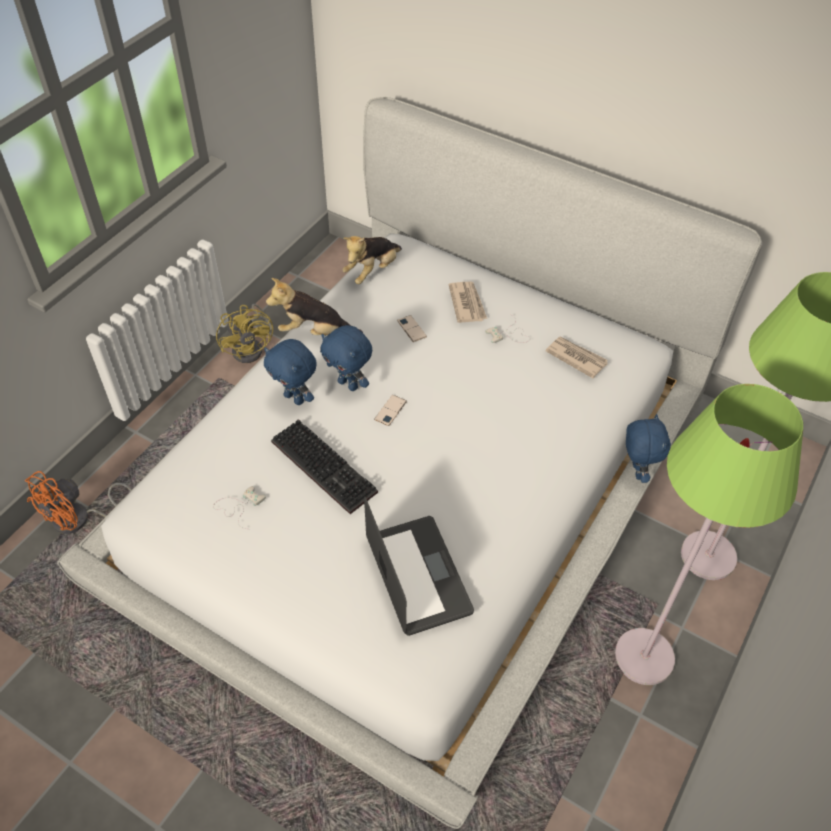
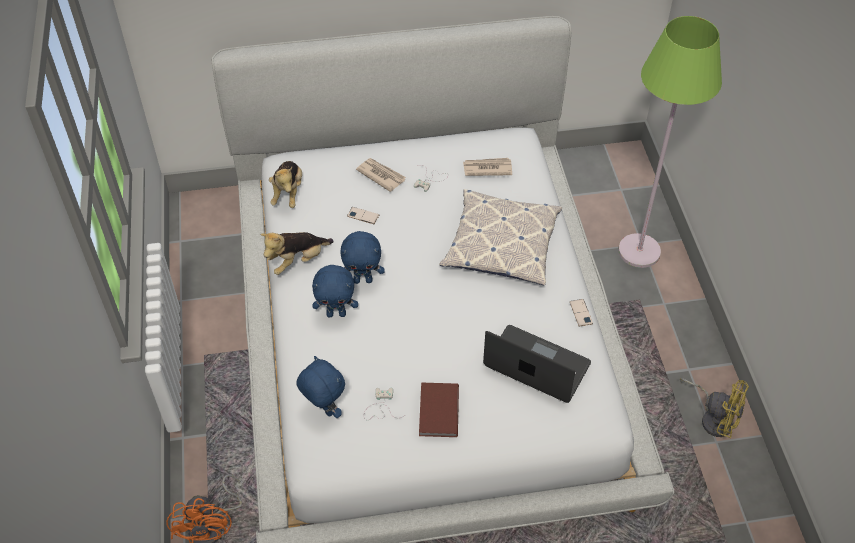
camera: 40 degrees left, 0 degrees up
yellow fan [216,304,273,363] -> yellow fan moved to [680,378,749,438]
keyboard [271,419,378,514] -> none
phone [374,395,407,426] -> phone moved to [570,299,593,327]
green floor lamp [615,384,803,685] -> none
blue plush toy [626,414,671,483] -> blue plush toy moved to [296,356,345,418]
none -> brown book [419,382,459,437]
none -> pillow [439,189,562,286]

